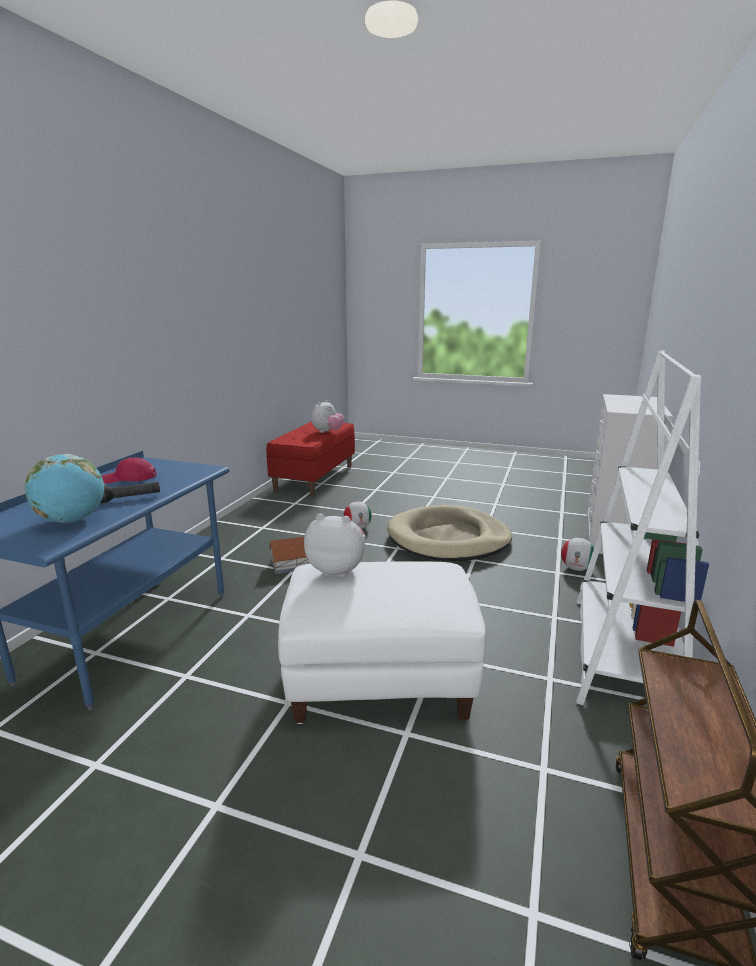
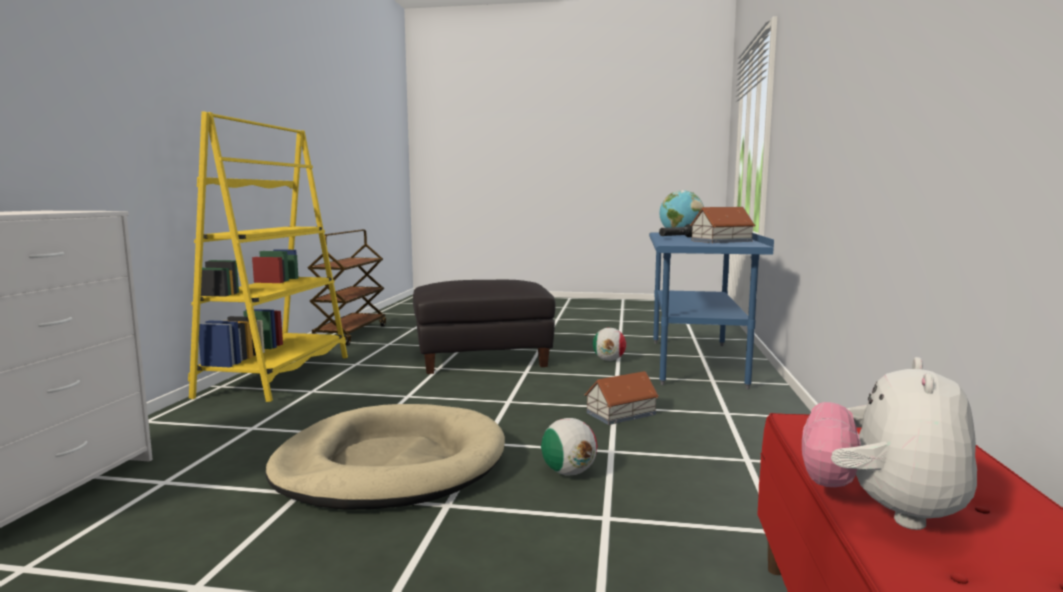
camera: 170 degrees right, 10 degrees down
red cap [102,457,157,483] -> toy house [690,207,755,243]
white ottoman [278,561,486,724] -> black ottoman [413,280,556,374]
plush toy [304,513,365,577] -> none
football [561,538,594,571] -> football moved to [593,328,626,361]
white bookcase [576,350,709,705] -> yellow bookcase [188,111,348,402]

